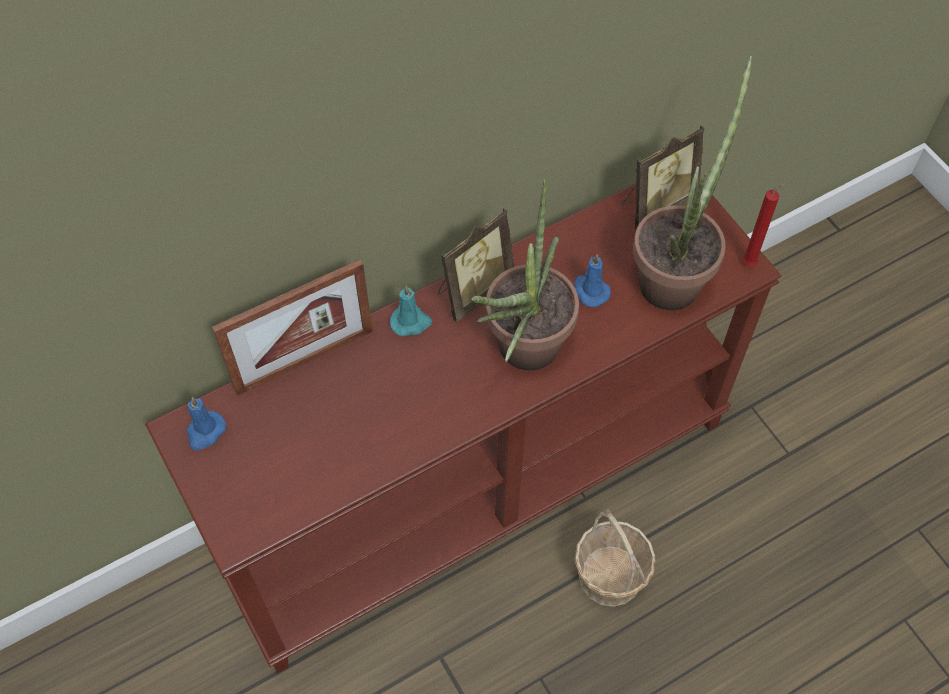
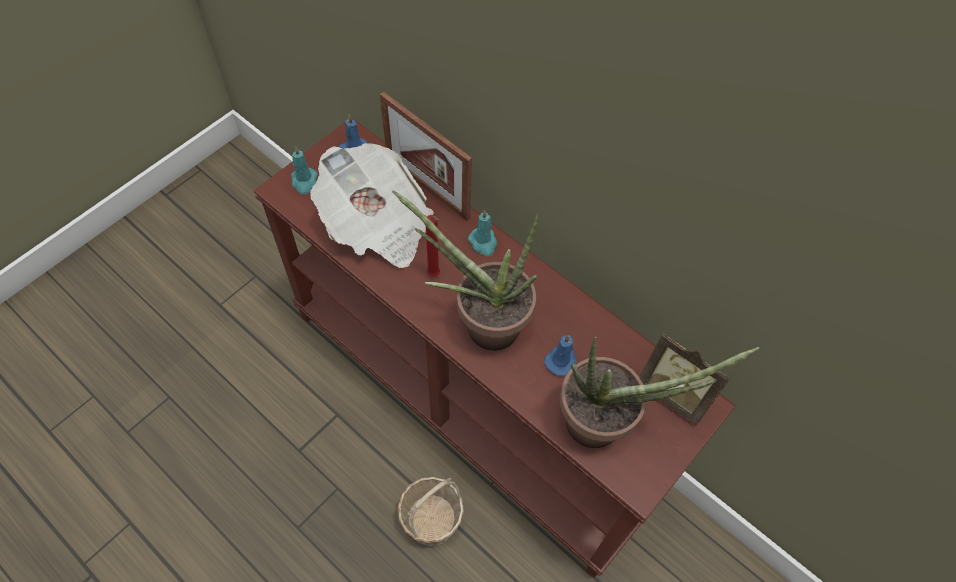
camera: 70 degrees right, 0 degrees up
picture frame [438,208,514,322] -> none
red candle [743,182,788,266] -> red candle moved to [426,215,440,277]
none -> turquoise candle [291,147,318,195]
none -> newspaper [310,143,434,268]

